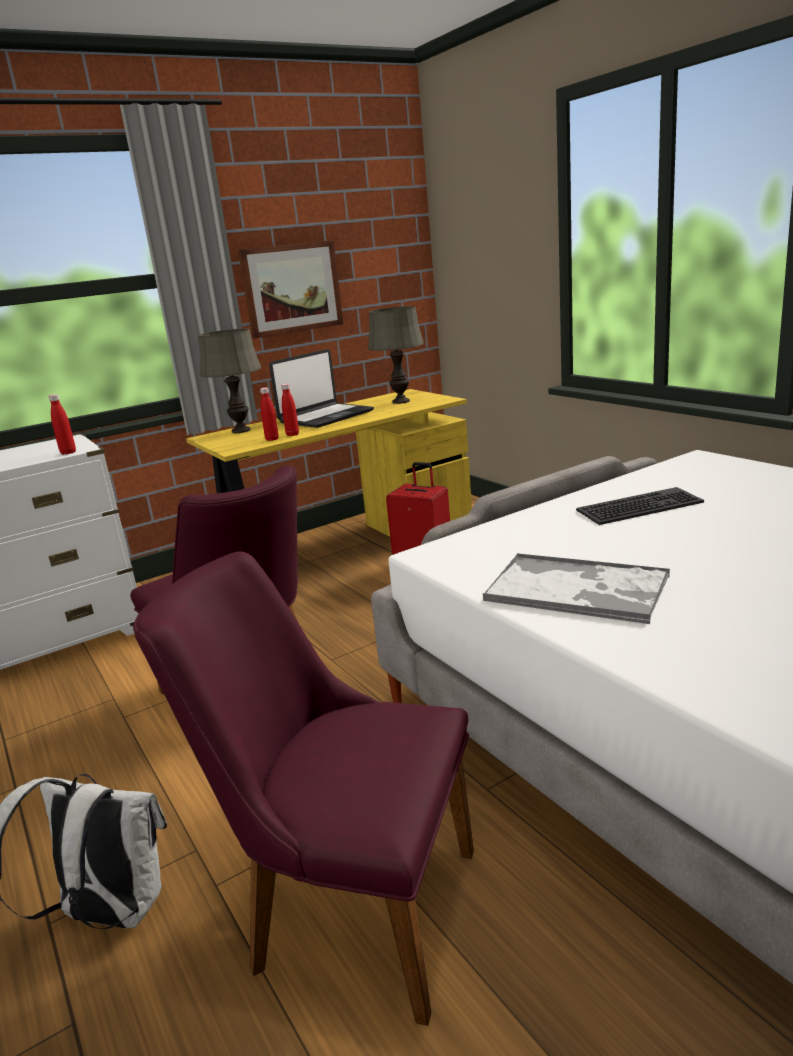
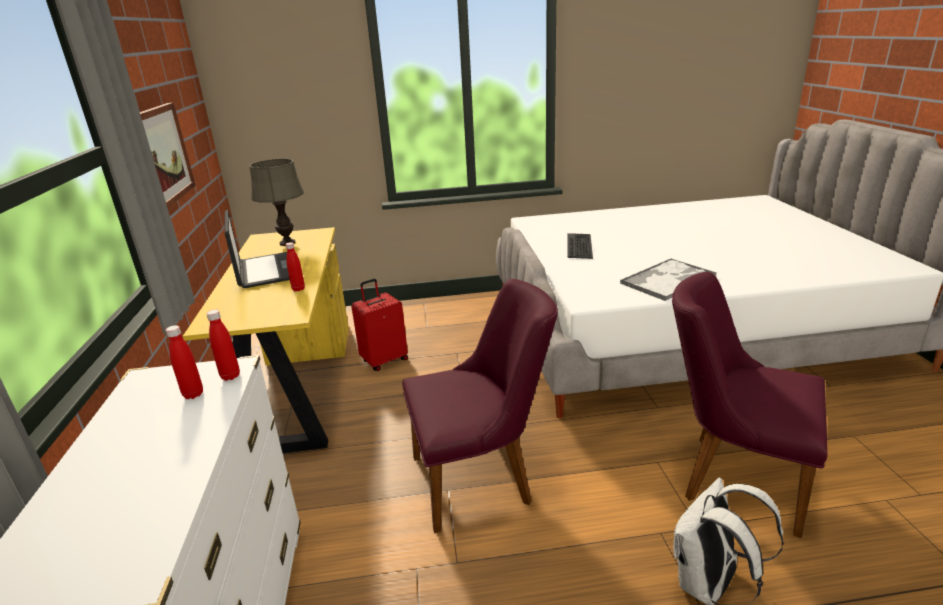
camera: 65 degrees left, 5 degrees up
purple chair [133,551,474,1026] -> purple chair turned 75 degrees clockwise [672,272,828,538]
grey table lamp [198,329,261,433] -> none
red bottle [260,388,279,441] -> red bottle moved to [166,325,203,399]

